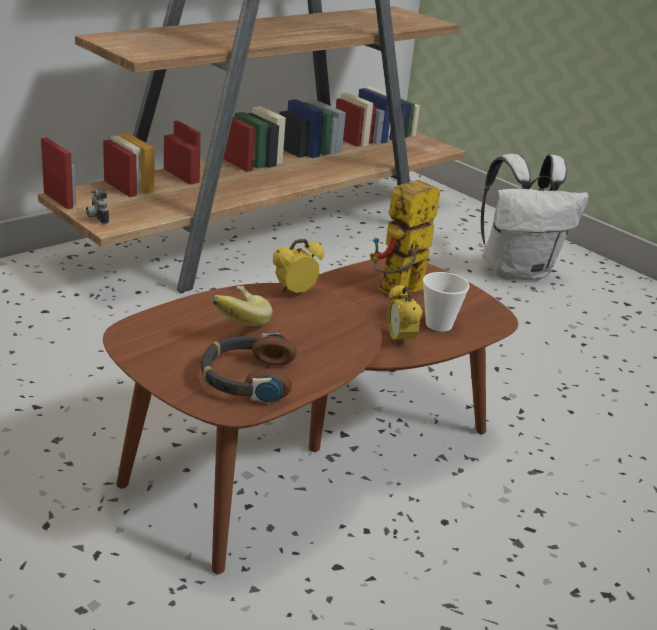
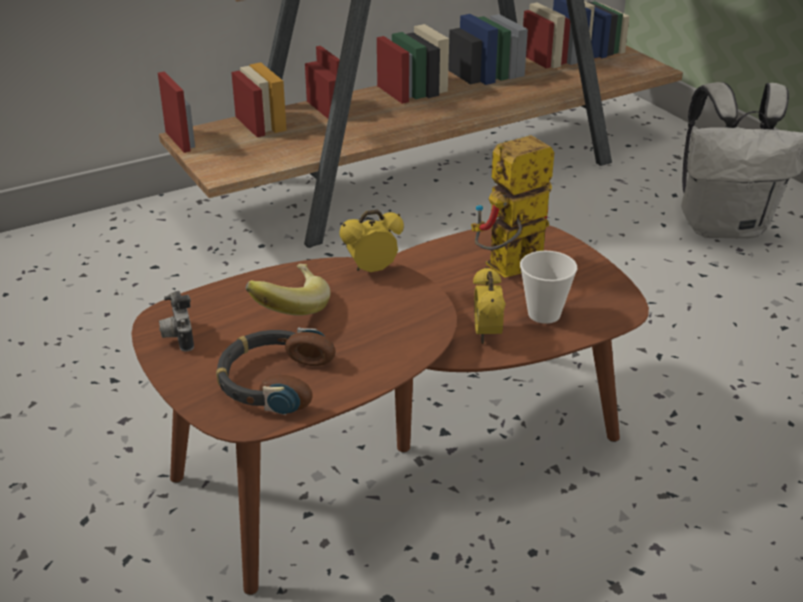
camera: 15 degrees right, 5 degrees up
camera [86,188,109,224] -> camera moved to [159,291,194,351]

